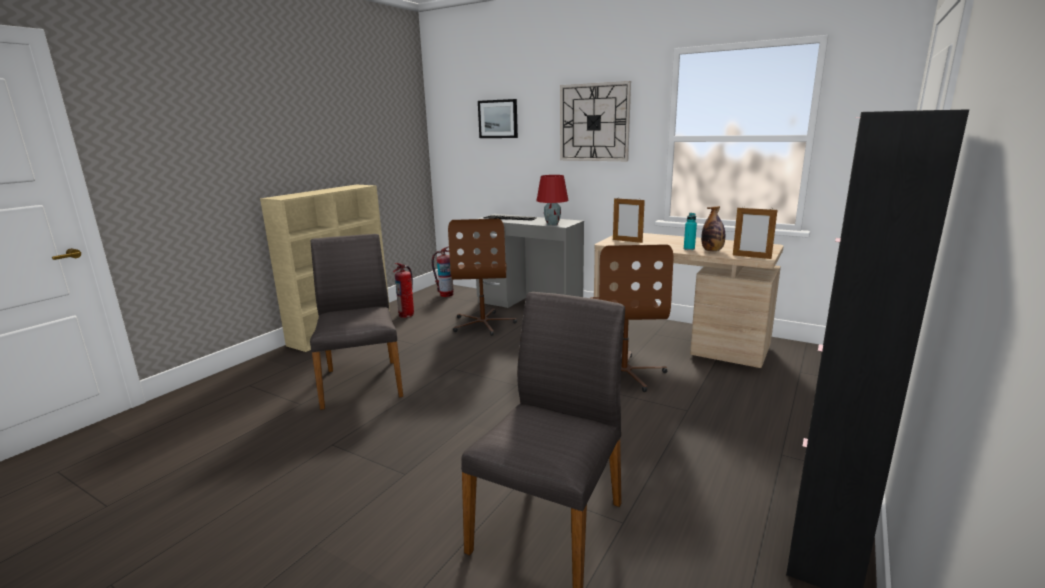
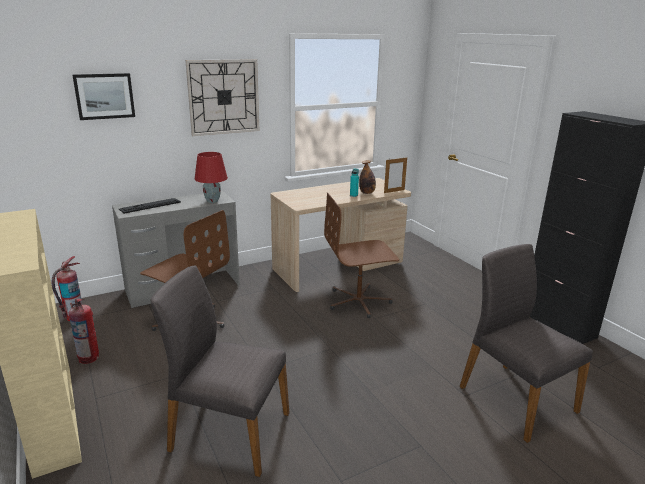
camera: 60 degrees left, 5 degrees up
brown office chair [590,244,673,392] -> brown office chair turned 135 degrees clockwise [324,192,399,318]
picture frame [613,198,645,243] -> none

